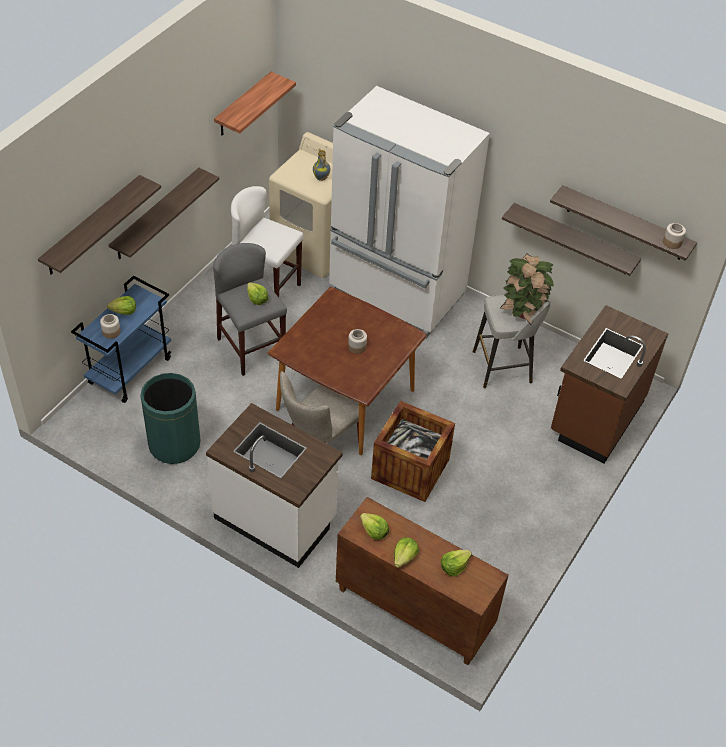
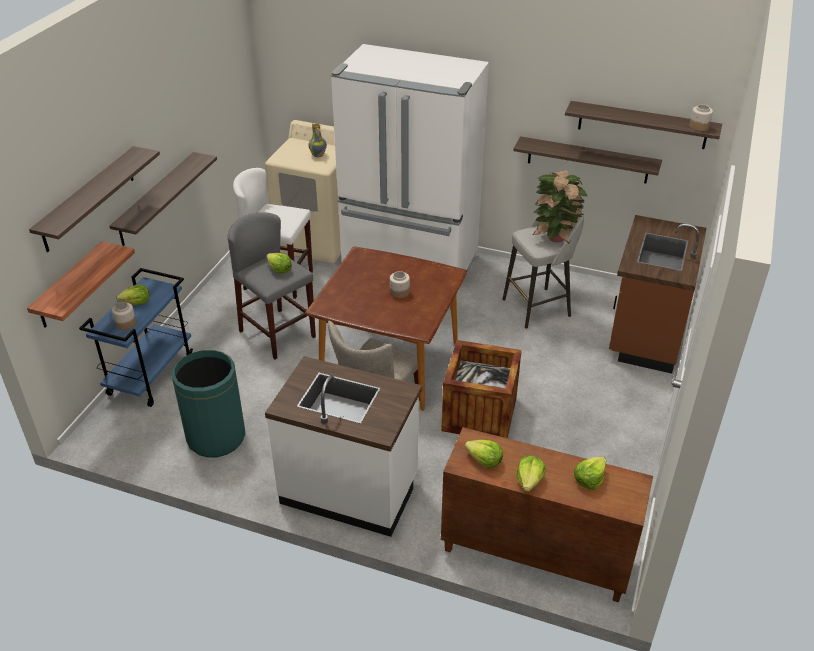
camera: 10 degrees left, 10 degrees down
shelf [214,72,296,135] -> shelf moved to [27,241,135,328]

